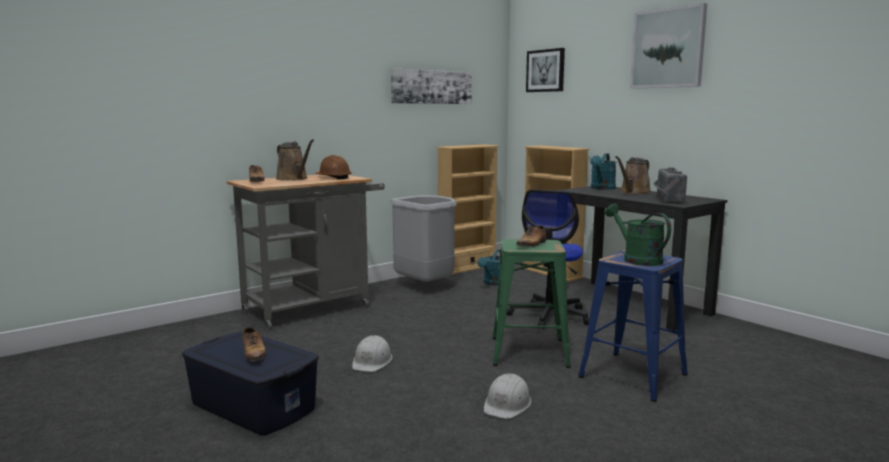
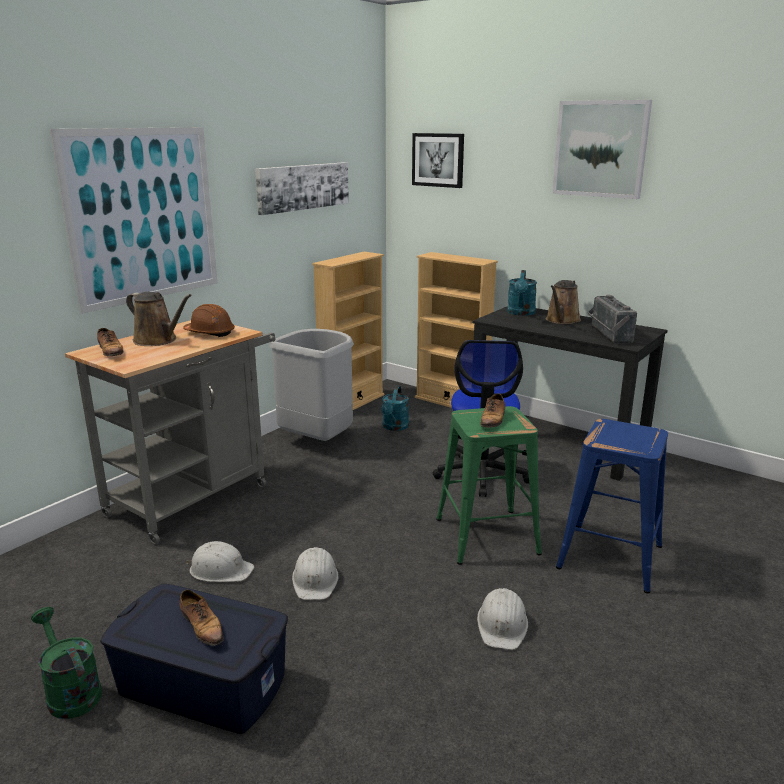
camera: 15 degrees left, 10 degrees up
green watering can [605,204,671,266] -> green watering can moved to [31,607,102,719]
none -> picture [50,127,218,314]
none -> white hard hat [186,541,254,582]

